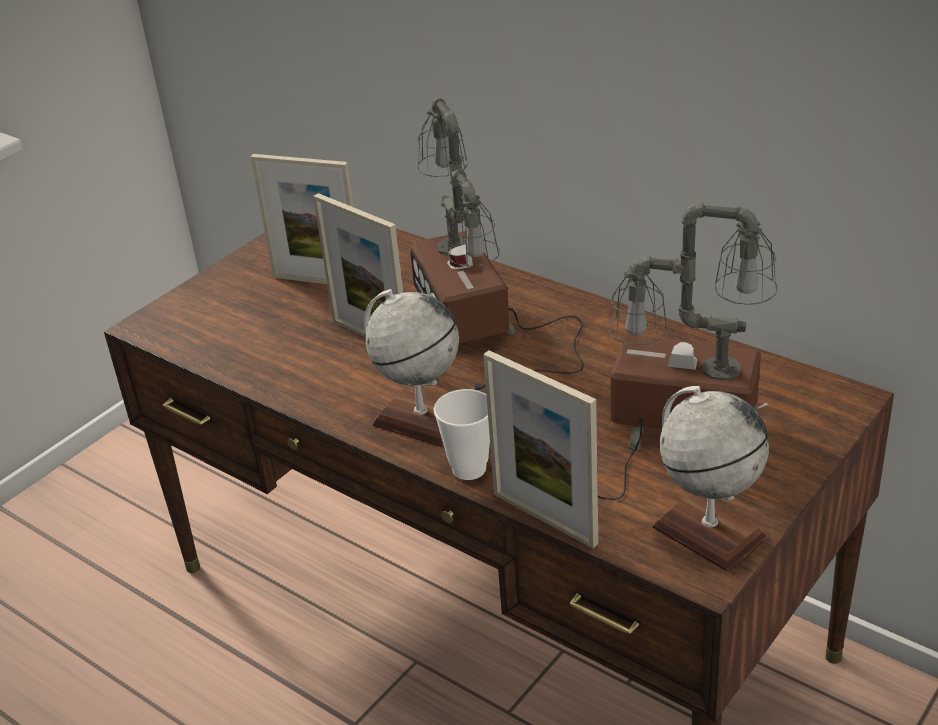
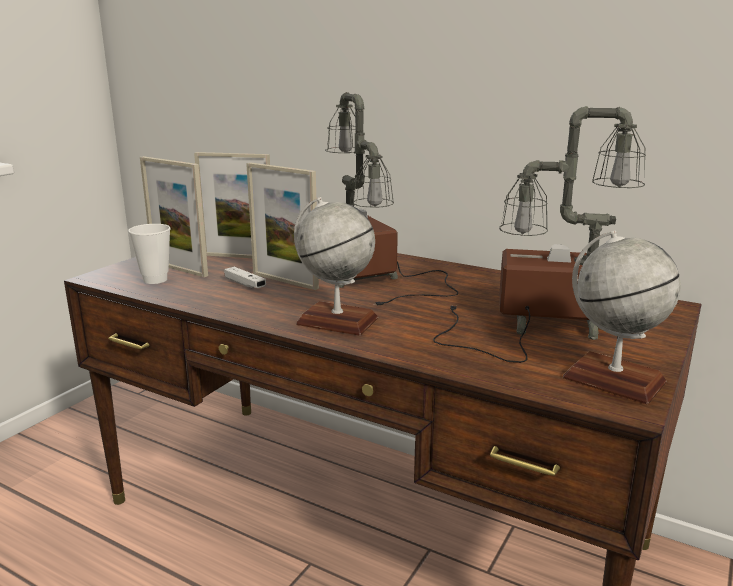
camera: 10 degrees left, 15 degrees down
cup [433,389,490,480] -> cup moved to [128,224,170,284]
picture frame [483,350,598,548] -> picture frame moved to [140,156,208,277]
none -> white game controller [224,267,266,288]

